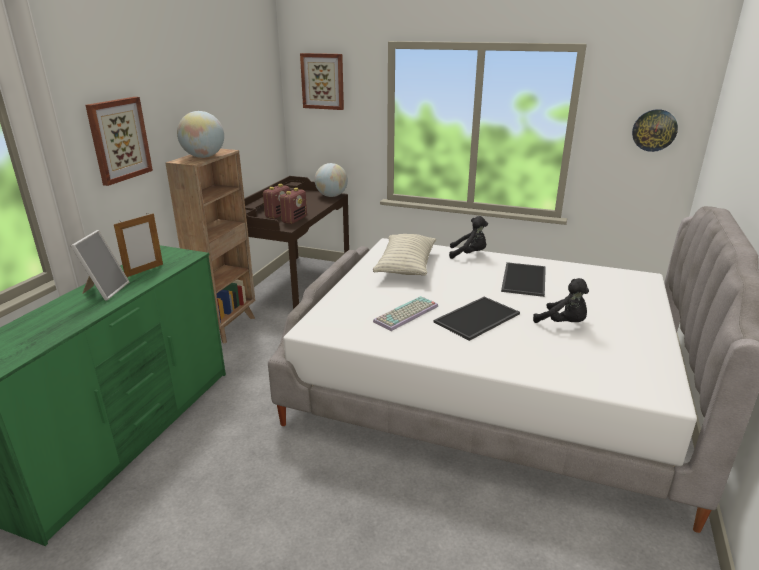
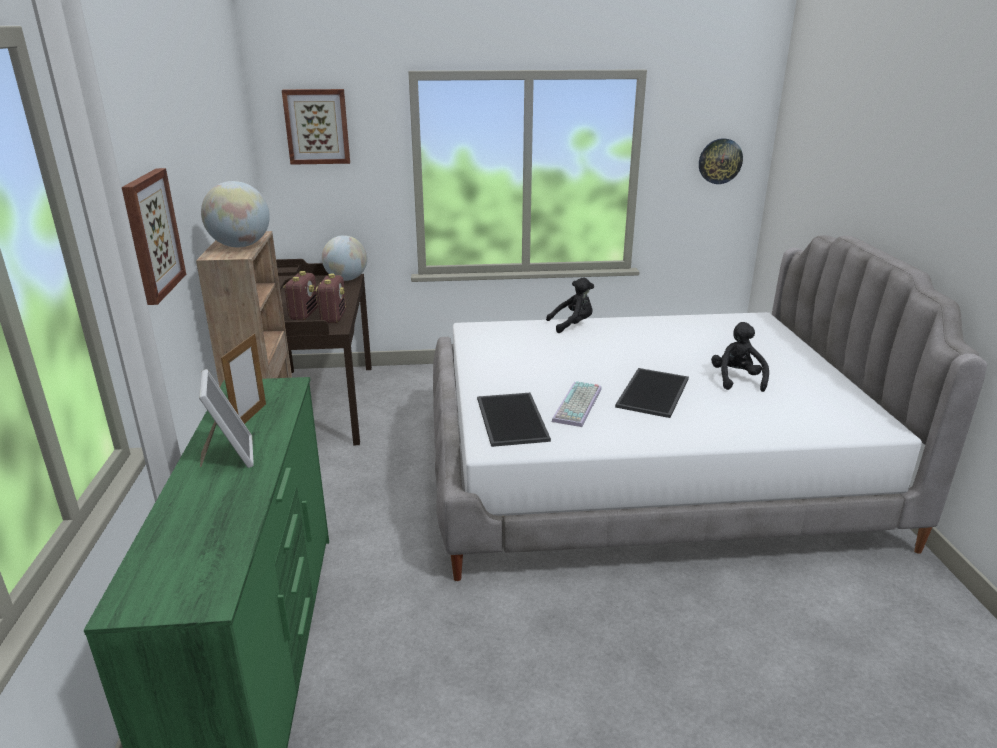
camera: 25 degrees left, 0 degrees up
pillow [373,234,436,276] -> none
tray [501,262,546,297] -> tray moved to [477,393,551,447]
black plush toy [533,278,589,323] -> black plush toy turned 105 degrees counterclockwise [711,322,769,392]

